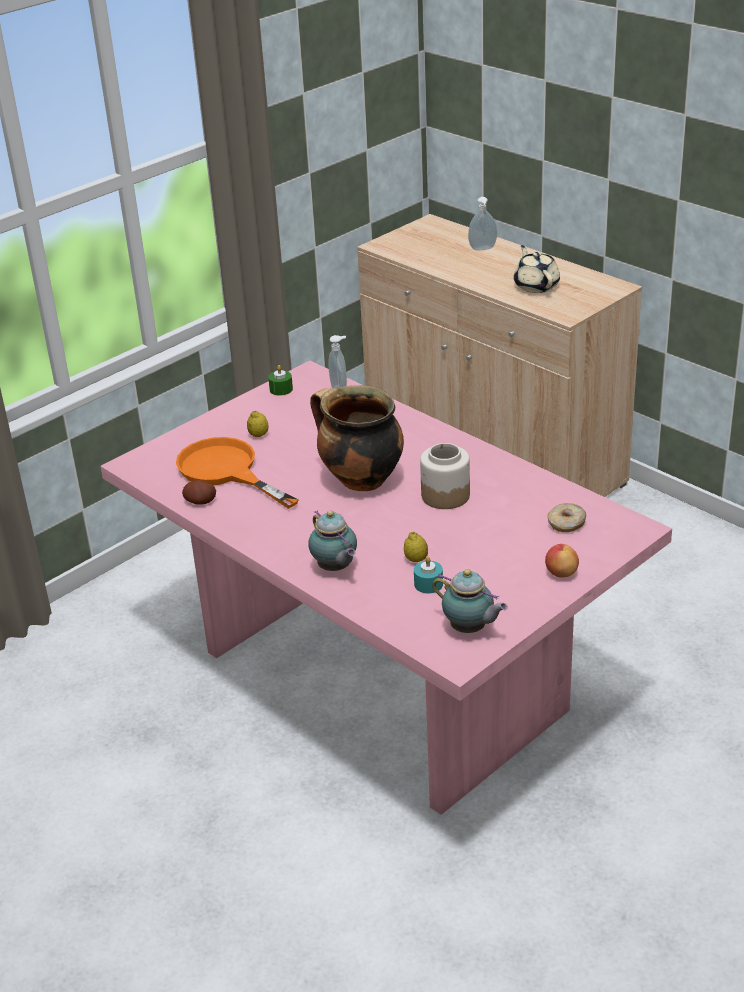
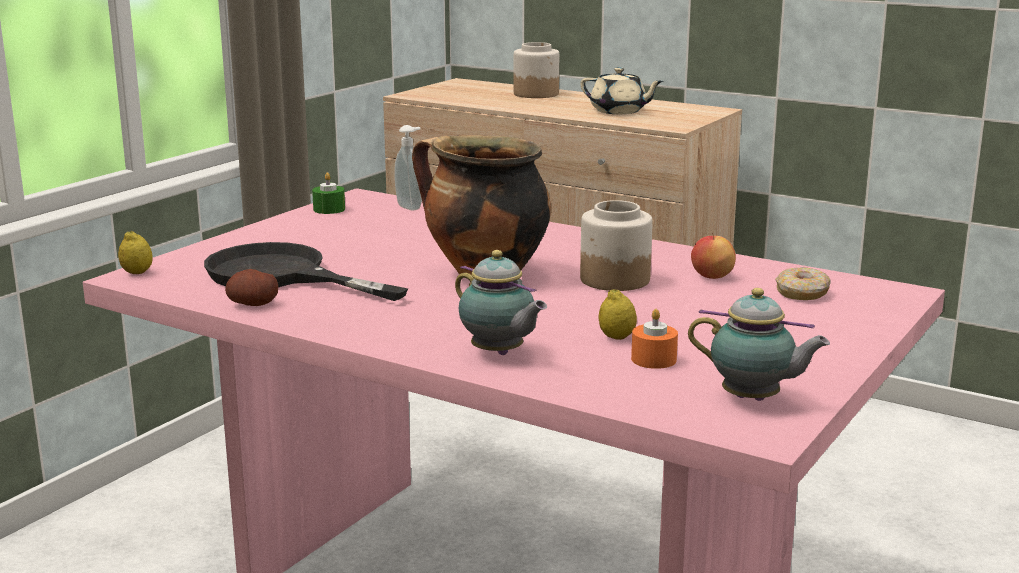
camera: 15 degrees left, 15 degrees down
orange frying pan [176,437,299,509] -> black frying pan [204,242,408,301]
lemon [247,411,268,437] -> lemon moved to [118,231,153,274]
turquoise candle [414,556,443,593] -> orange candle [631,309,678,369]
soap dispenser [468,197,497,251] -> jar [514,42,559,98]
beige teapot [514,245,560,293] -> beige teapot turned 150 degrees clockwise [581,67,663,114]
apple [545,544,579,578] -> apple moved to [691,233,736,279]

